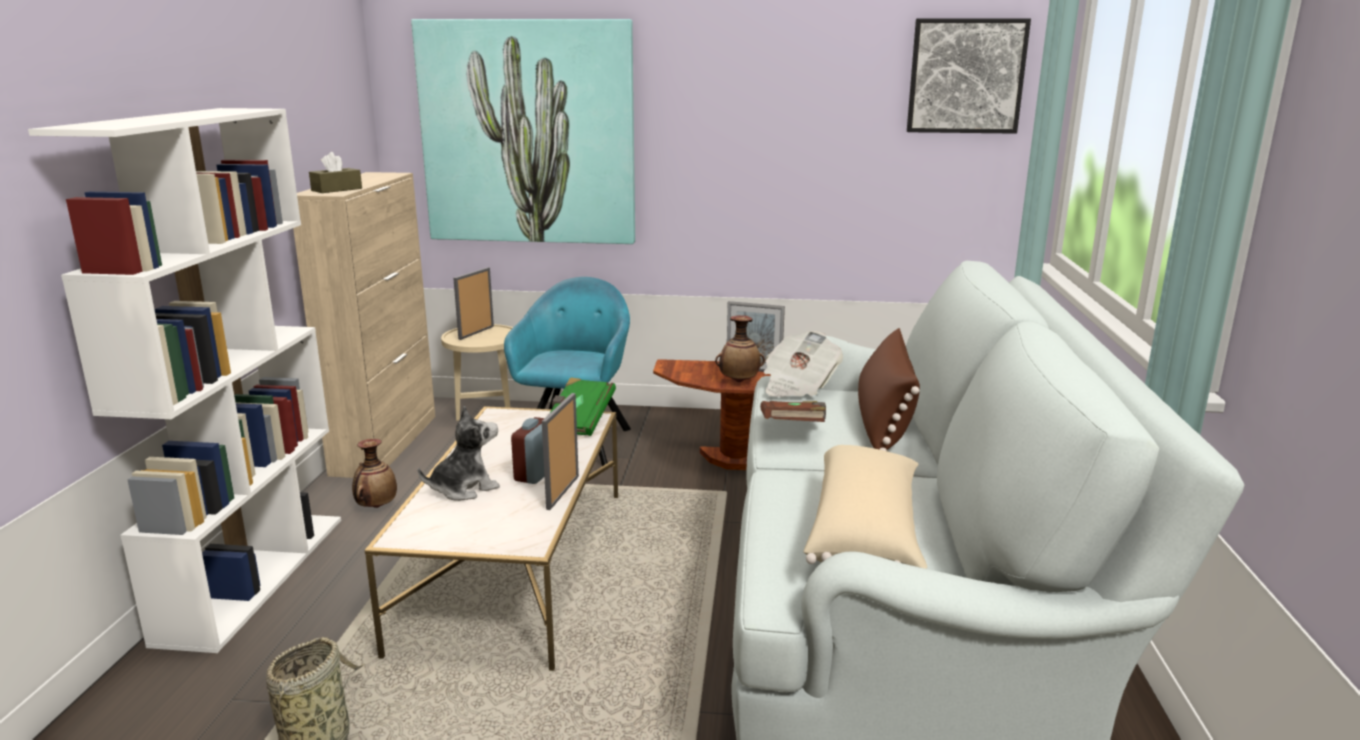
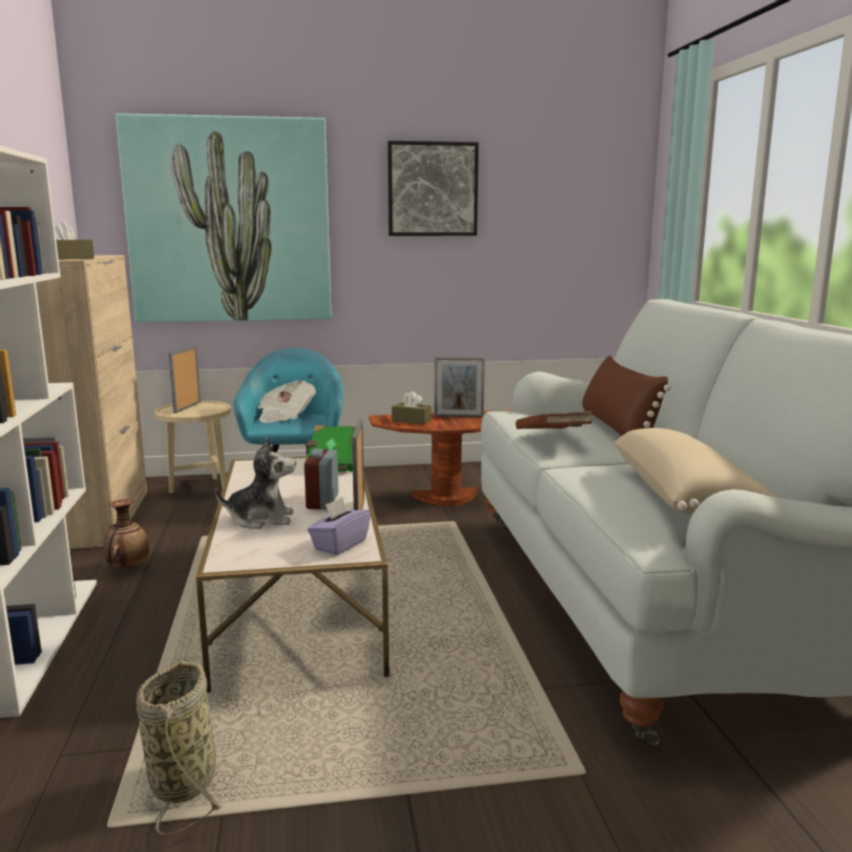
camera: 15 degrees left, 5 degrees down
plush toy [418,406,500,501] -> plush toy turned 45 degrees clockwise [215,437,296,529]
vase [715,315,765,382] -> none
newspaper [763,331,843,397] -> newspaper moved to [258,380,316,423]
picture [907,18,1031,134] -> picture moved to [388,141,479,236]
none -> purple tissue box [308,497,371,555]
none -> brown tissue box [392,391,431,424]

